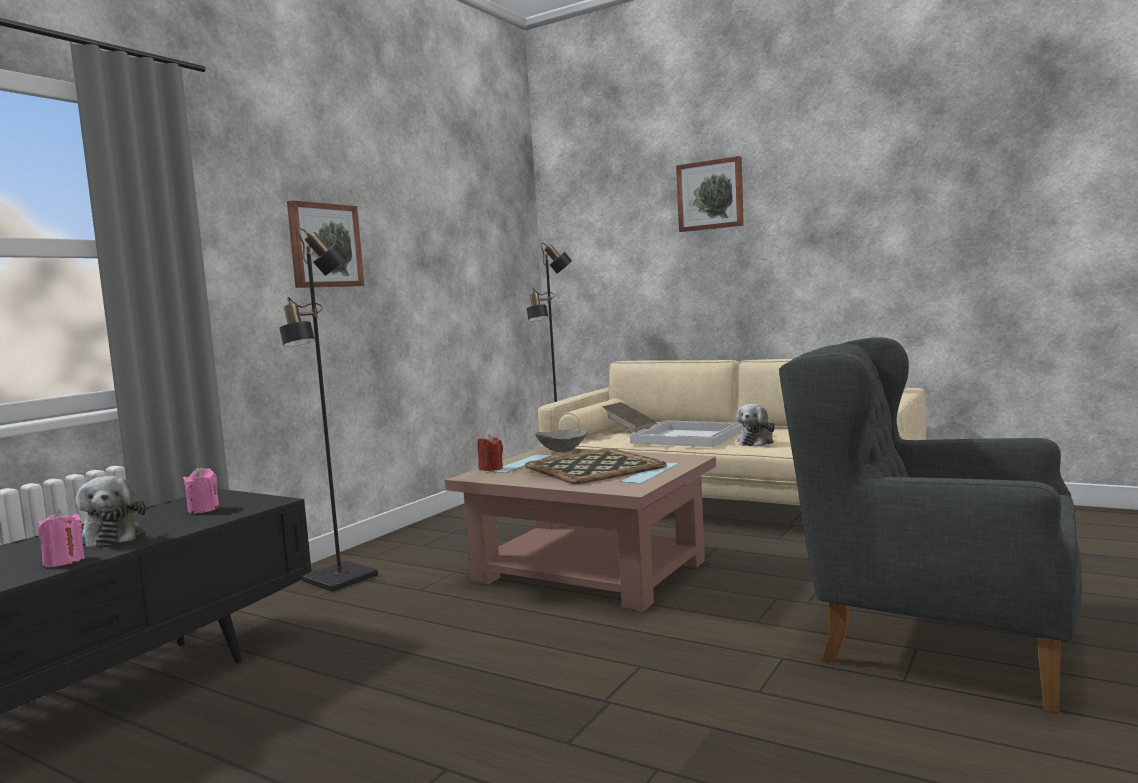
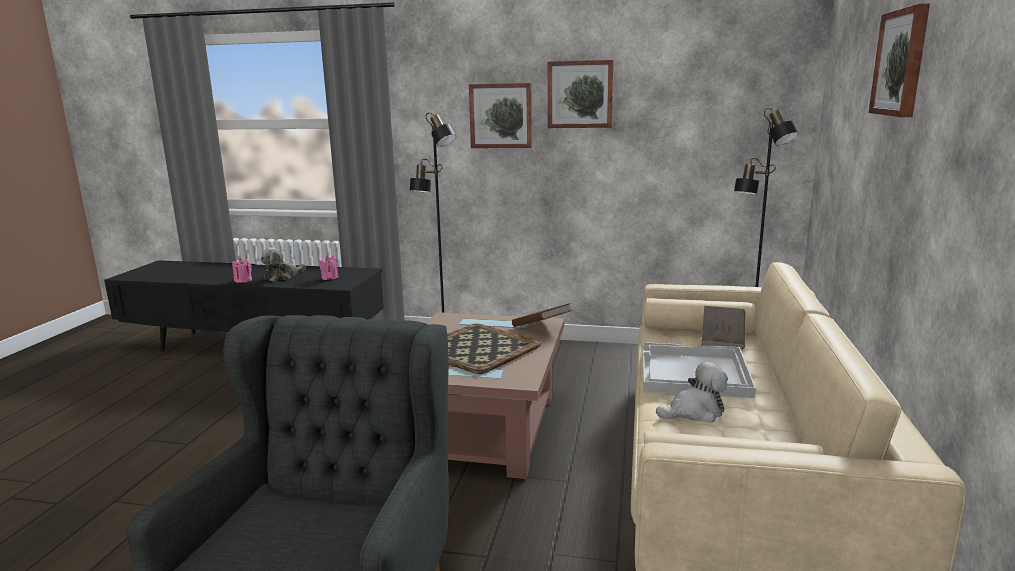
camera: 70 degrees right, 10 degrees up
red candle [478,434,503,471] -> none
grey bowl [535,428,588,452] -> brown book [512,303,572,327]
plush toy [737,404,775,446] -> plush toy turned 150 degrees clockwise [656,362,728,423]
none -> picture [548,60,614,128]

